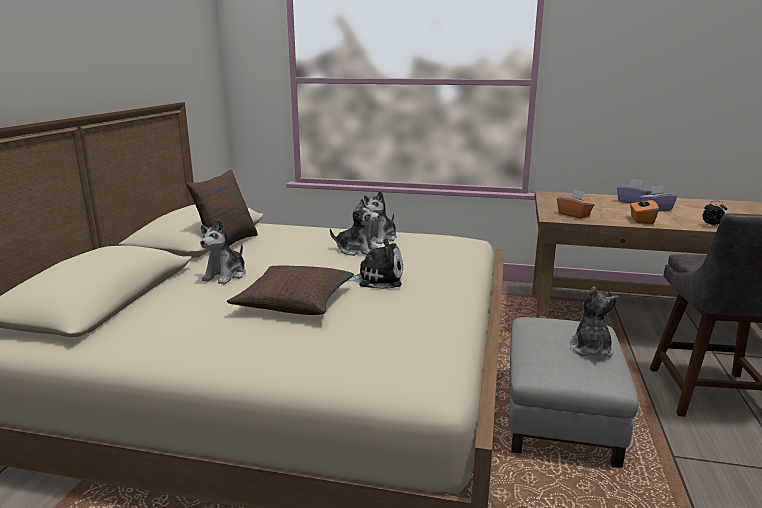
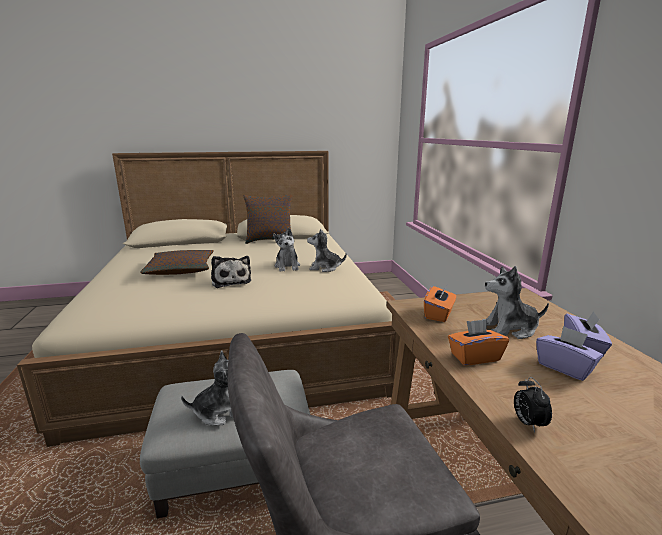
camera: 65 degrees right, 0 degrees up
plush toy [200,220,246,284] -> plush toy moved to [482,266,549,339]

